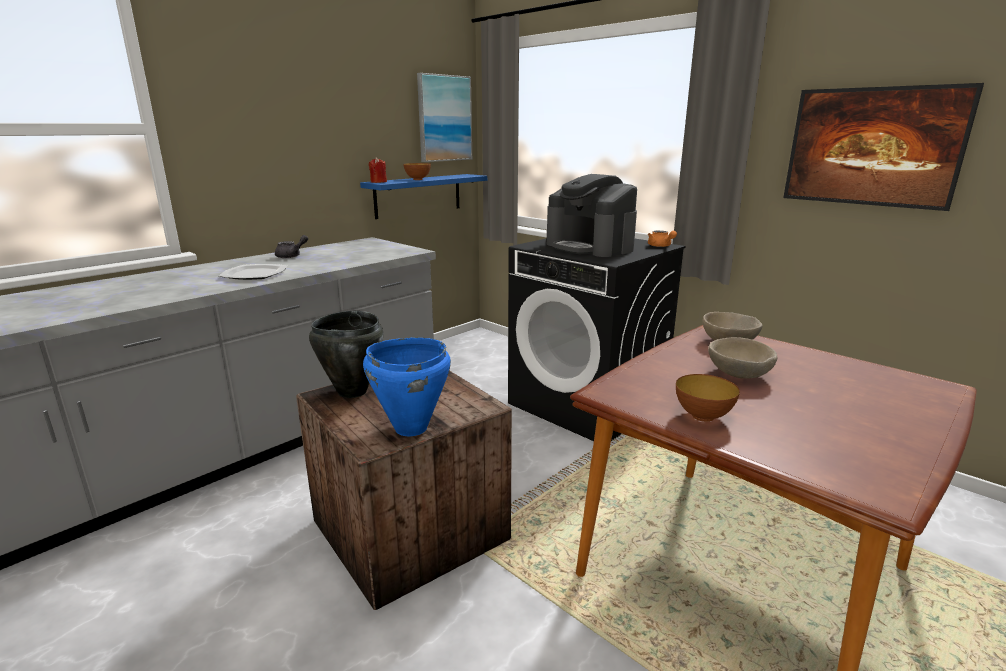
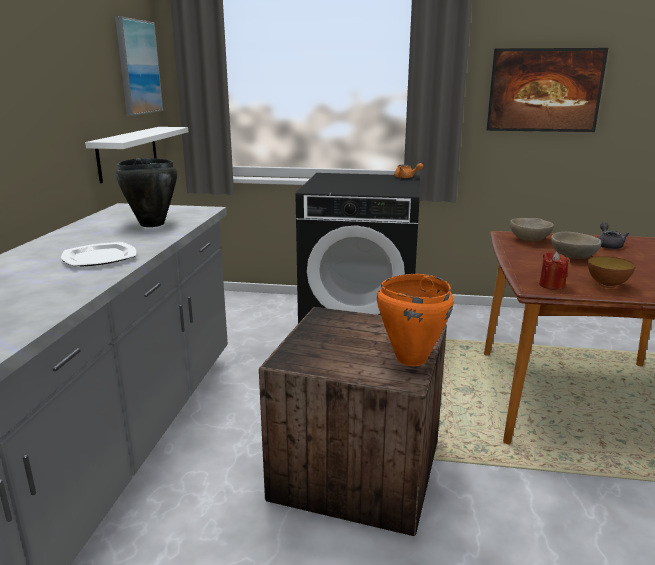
camera: 35 degrees left, 0 degrees up
grey teapot [275,235,308,258] -> grey teapot moved to [598,222,629,249]
black cooking pot [309,311,383,398] -> black cooking pot moved to [115,158,177,227]
blue shelf [360,174,487,219] -> white shelf [85,127,188,183]
blue cooking pot [363,338,451,436] -> orange cooking pot [377,274,454,366]
red candle [369,157,387,183] -> red candle moved to [539,252,569,290]
bowl [403,163,431,180] -> none
coffee machine [547,174,637,257] -> none

